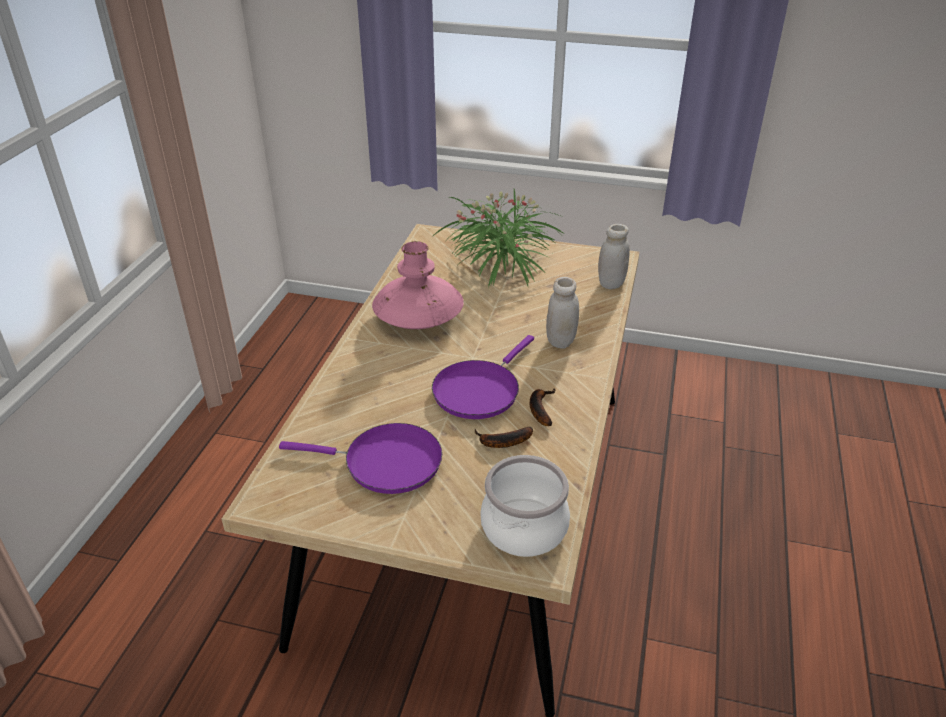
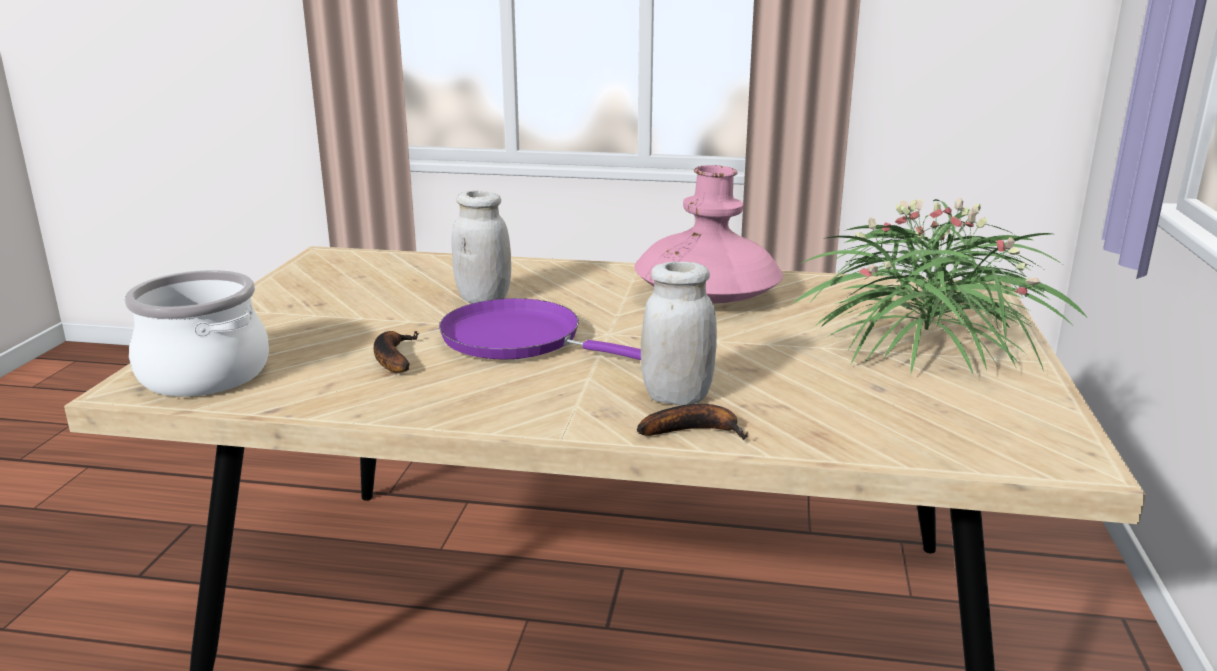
camera: 85 degrees right, 15 degrees down
purple frying pan [279,423,442,494] -> none
banana [530,389,556,426] -> banana moved to [637,404,748,440]
white jar [598,224,630,289] -> white jar moved to [451,191,511,303]

